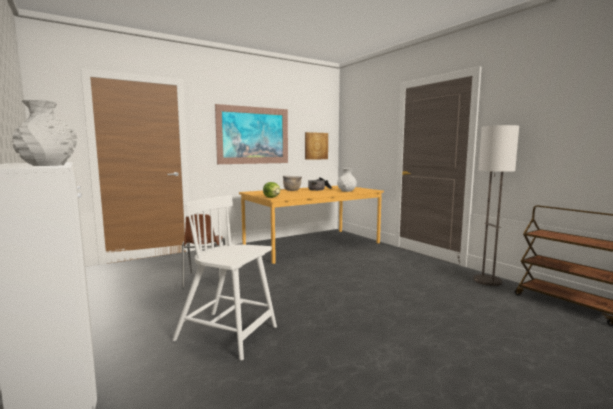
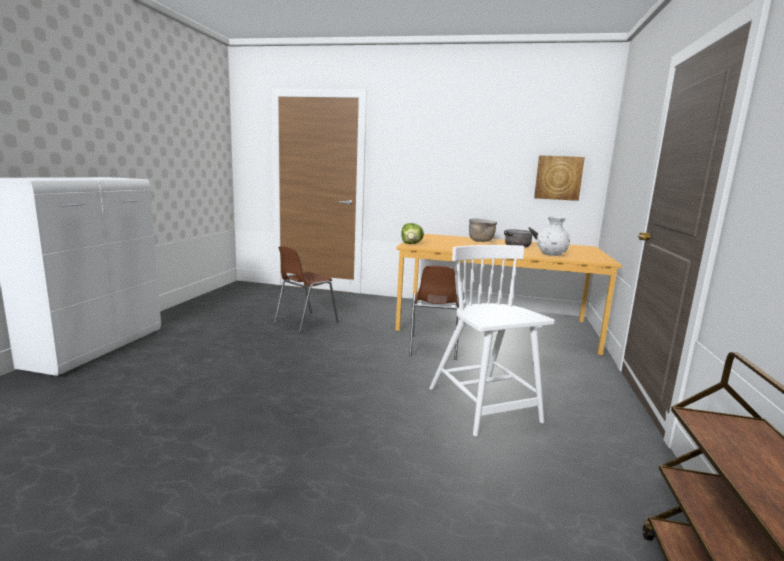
camera: 45 degrees right, 5 degrees up
white vase [12,100,77,166] -> none
white chair [172,195,277,360] -> white chair moved to [429,245,555,437]
picture [215,104,288,164] -> none
floor lamp [473,125,519,286] -> none
none -> brown chair [409,266,459,360]

